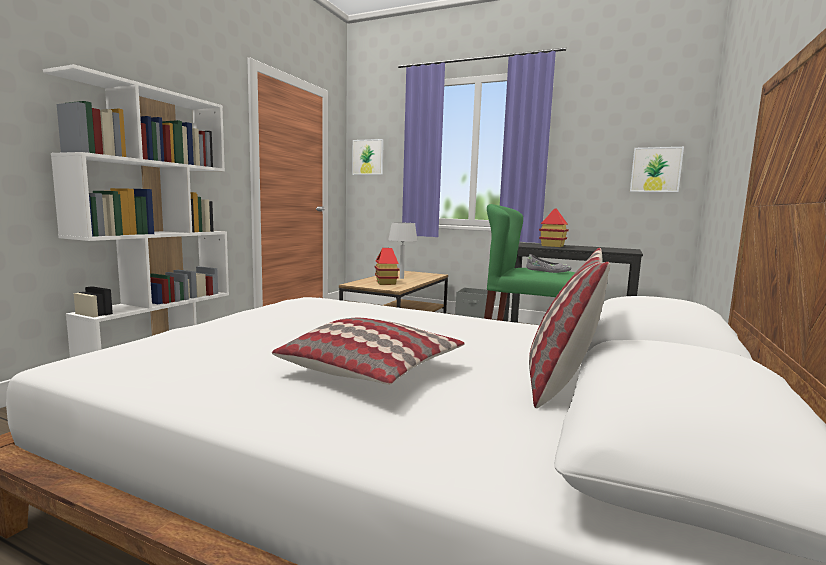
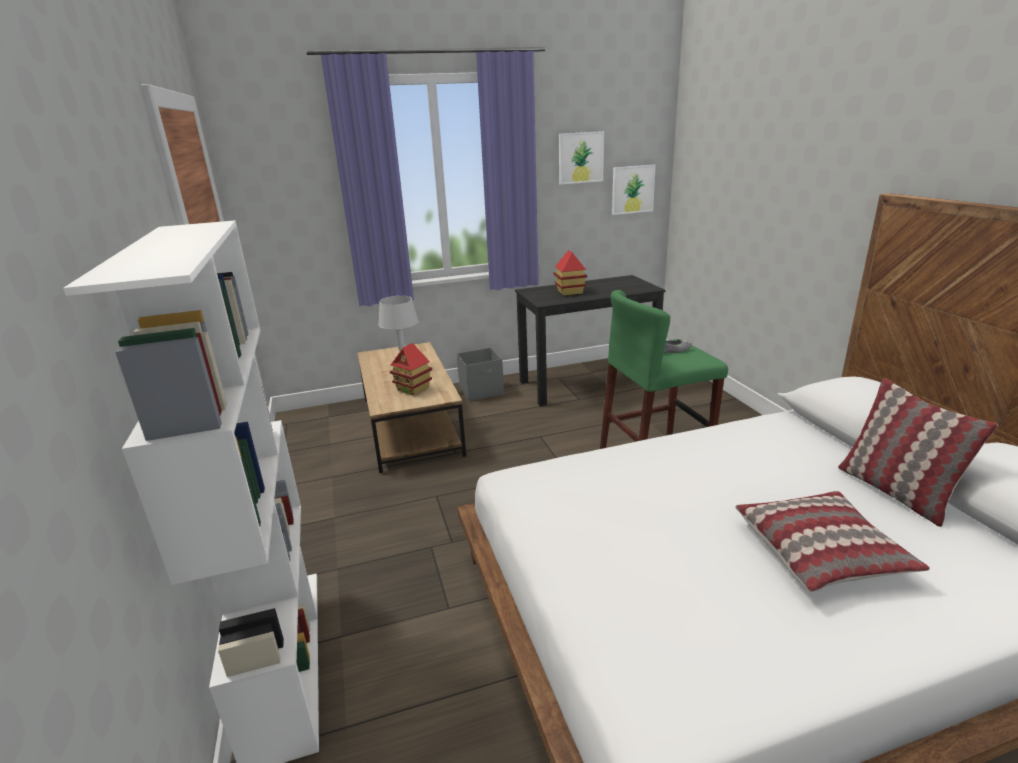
camera: 40 degrees left, 15 degrees up
picture [352,139,384,175] -> picture moved to [559,131,604,185]

